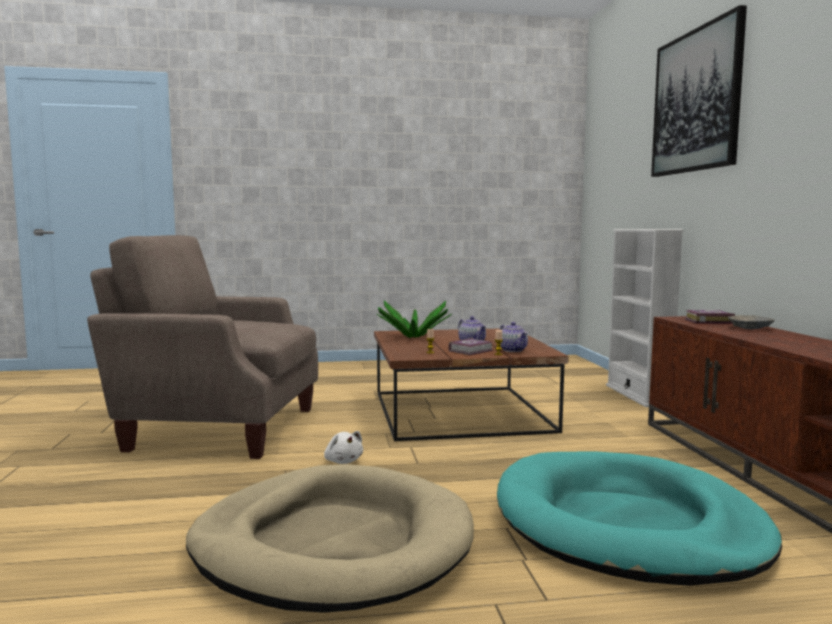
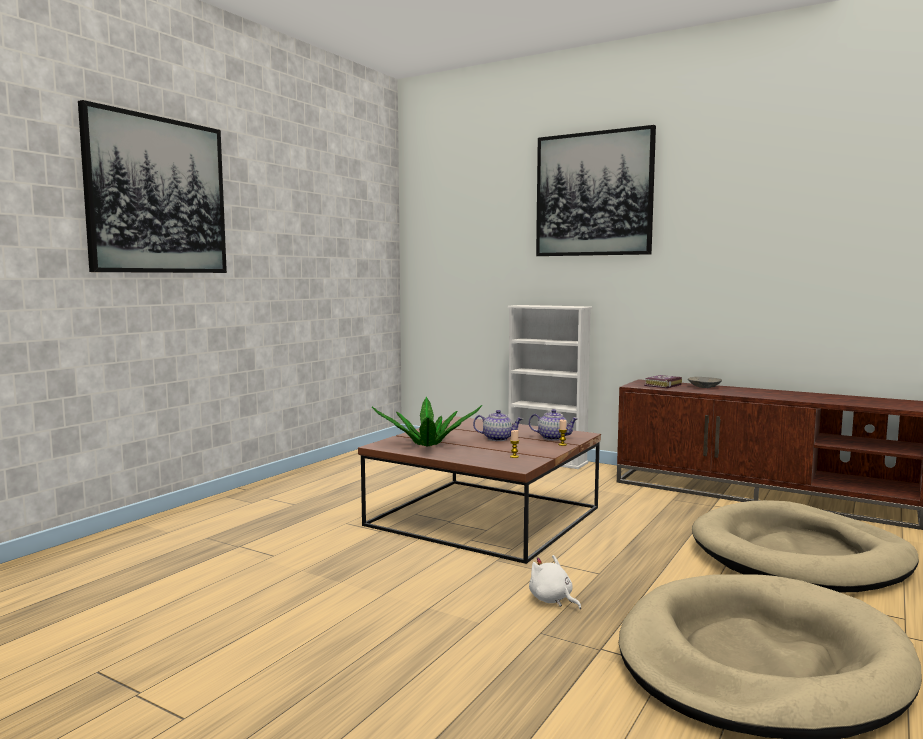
camera: 50 degrees left, 0 degrees up
beige armchair [87,235,318,459] -> none
white plush toy [324,431,363,464] -> white plush toy turned 135 degrees counterclockwise [529,555,581,609]
book [449,338,493,355] -> none
turquoise dog bed [497,451,782,586] -> beige dog bed [692,500,919,592]
none -> picture [78,100,227,273]

